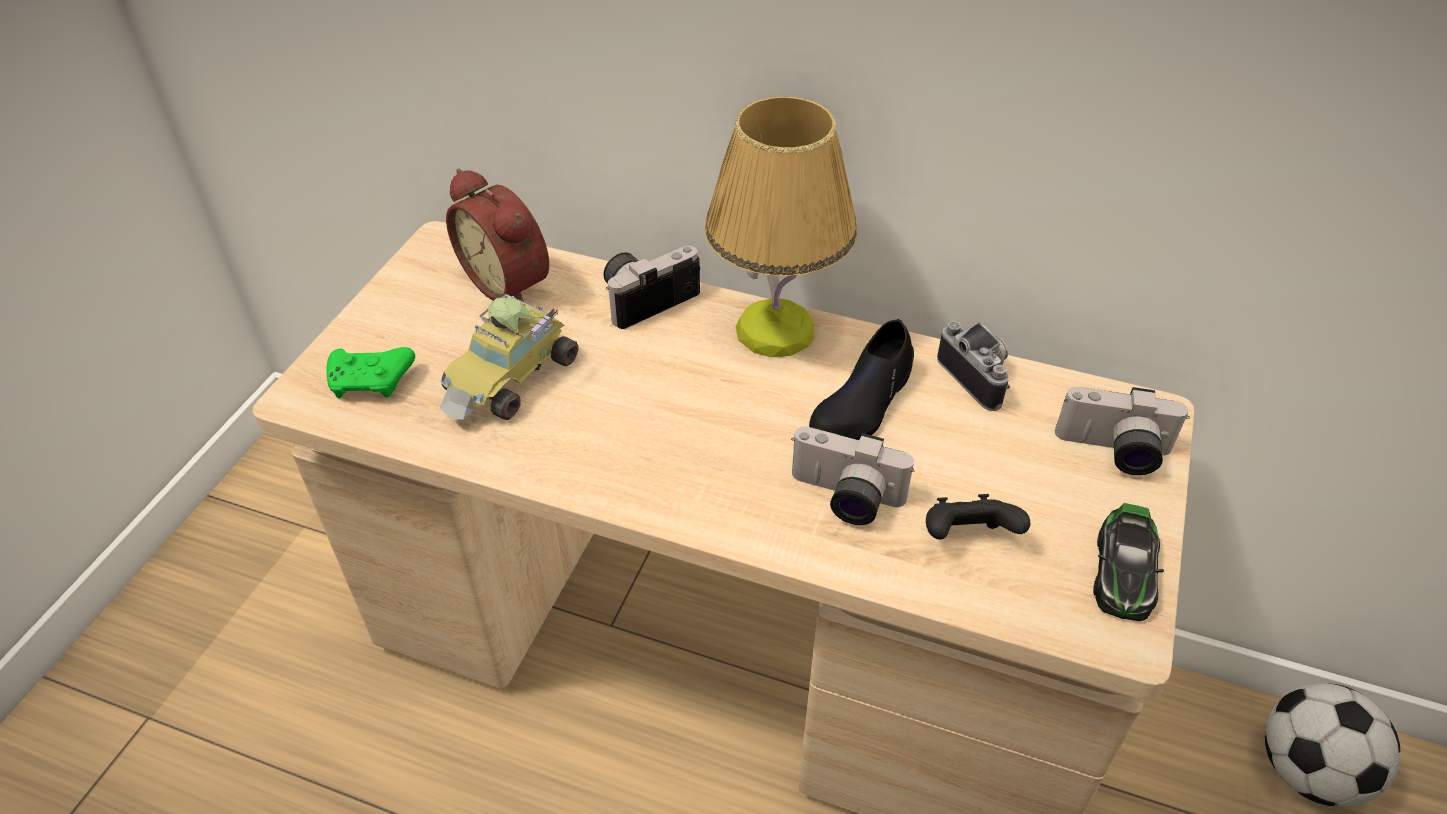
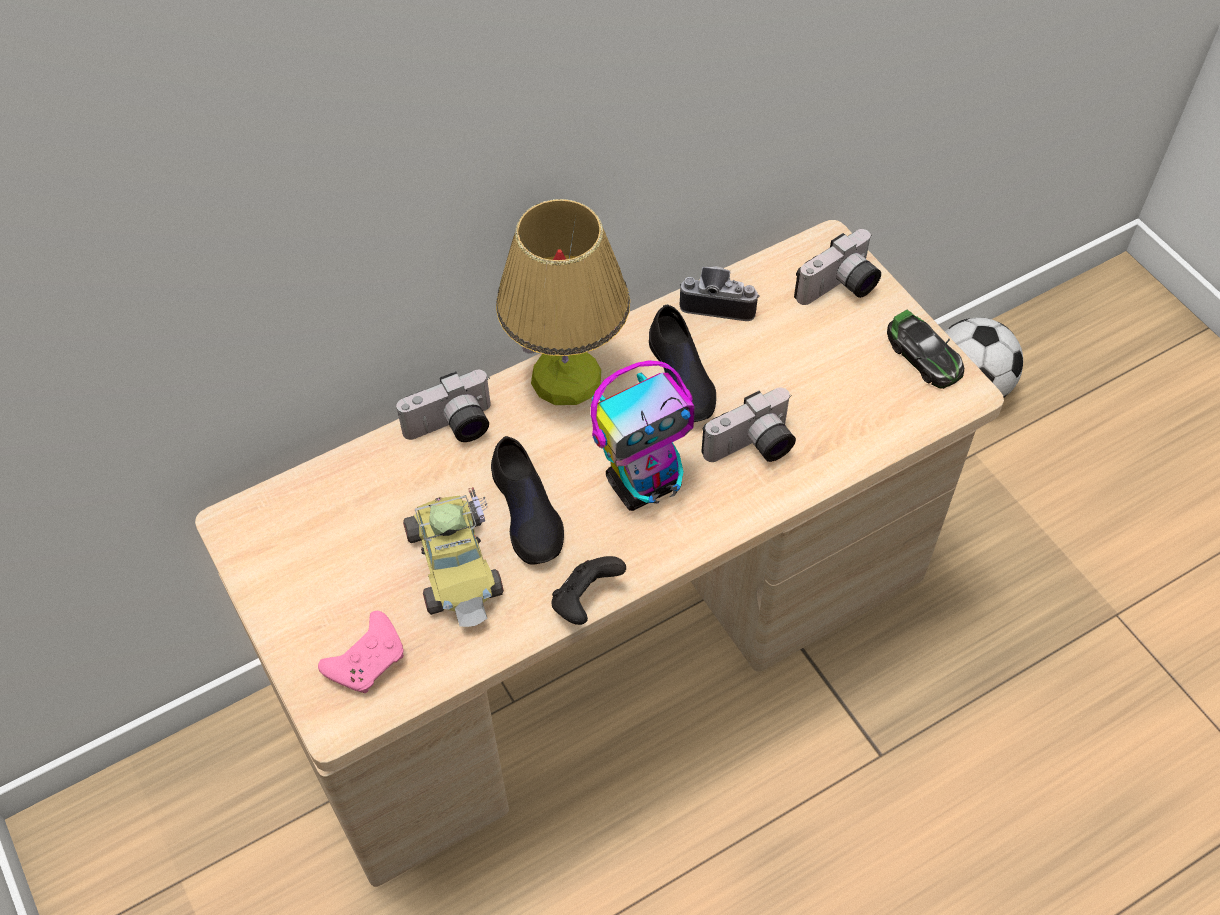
camera: 50 degrees left, 10 degrees up
green game controller [326,347,415,398] -> pink game controller [318,611,404,693]
alarm clock [446,169,549,305] -> none
camera [603,246,700,329] -> camera turned 120 degrees counterclockwise [396,370,491,442]
black game controller [926,494,1030,540] -> black game controller moved to [551,556,626,625]
none -> black shoe [491,436,564,565]
none -> toy robot [591,360,695,511]

